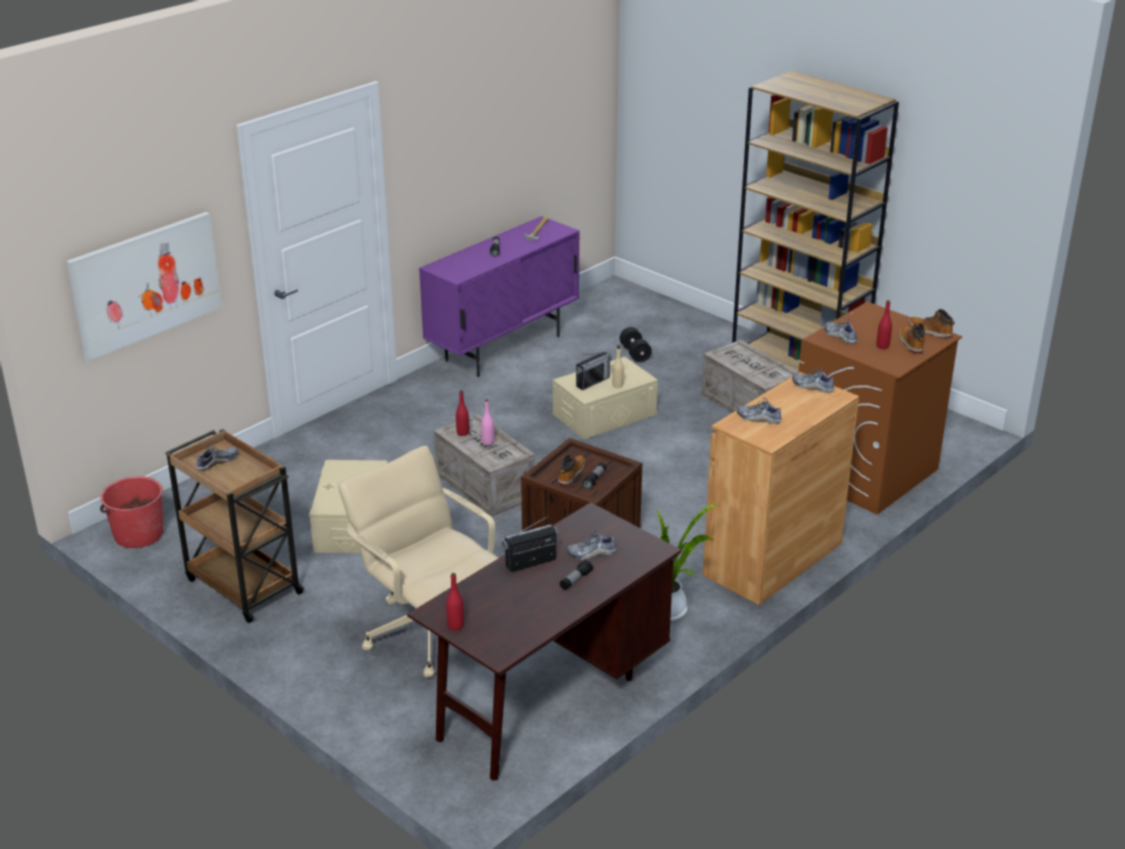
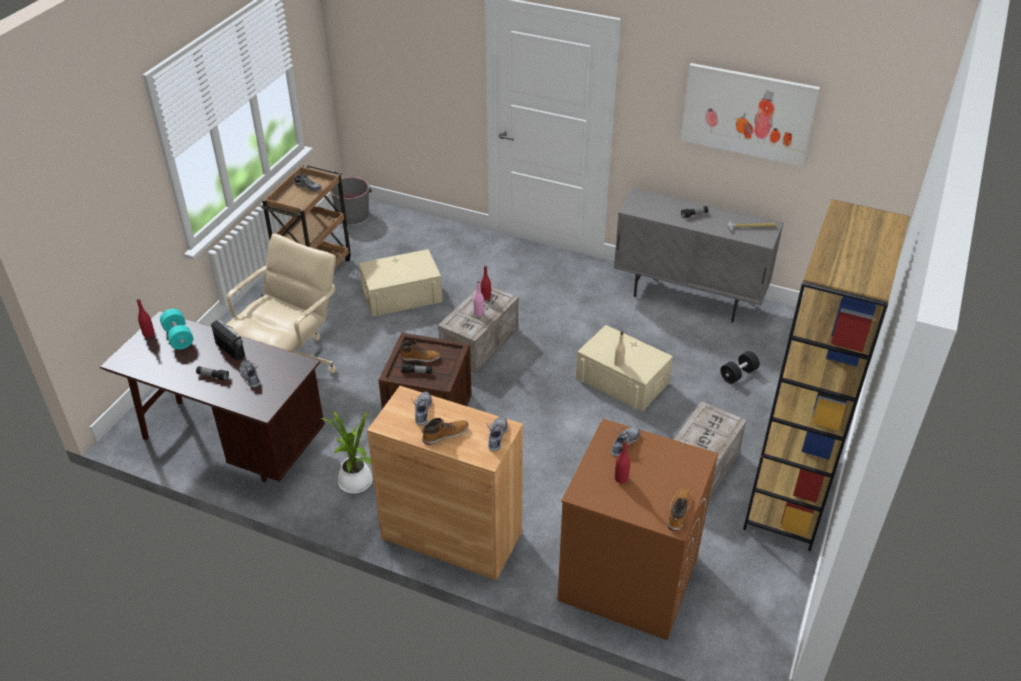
camera: 70 degrees right, 10 degrees up
picture [66,212,222,361] -> picture moved to [680,63,820,166]
red bucket [100,476,163,548] -> grey bucket [330,177,372,224]
purple cabinet [419,216,580,377] -> grey cabinet [614,188,784,323]
radio [576,352,612,390] -> none
boot [899,323,925,354] -> boot moved to [422,418,469,445]
none -> turquoise dumbbell [160,309,193,350]

